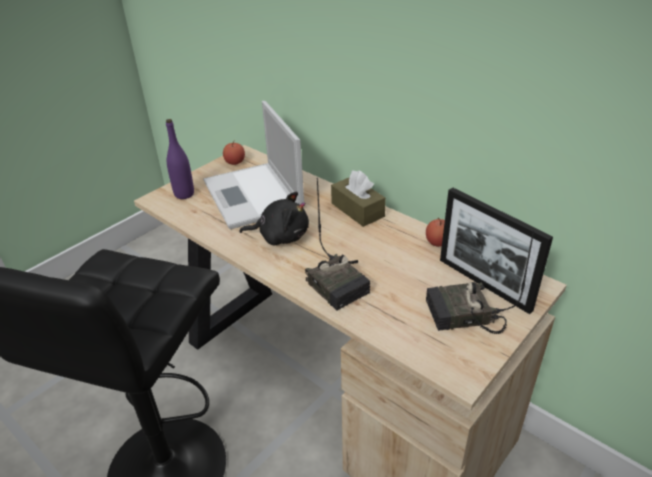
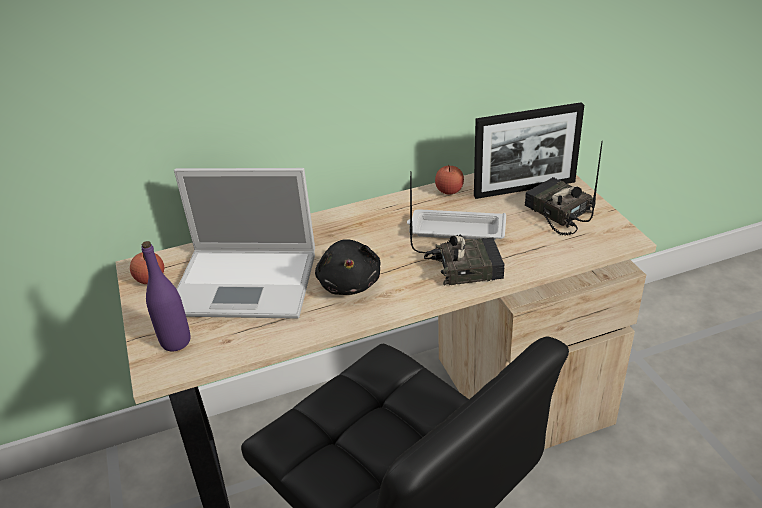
camera: 60 degrees left, 0 degrees up
black plush toy [240,192,309,246] -> black plush toy turned 135 degrees clockwise [315,239,381,295]
brown tissue box [331,170,386,227] -> none
radio [426,230,534,334] -> radio turned 120 degrees clockwise [525,141,603,236]
none -> white tray [407,209,506,240]

